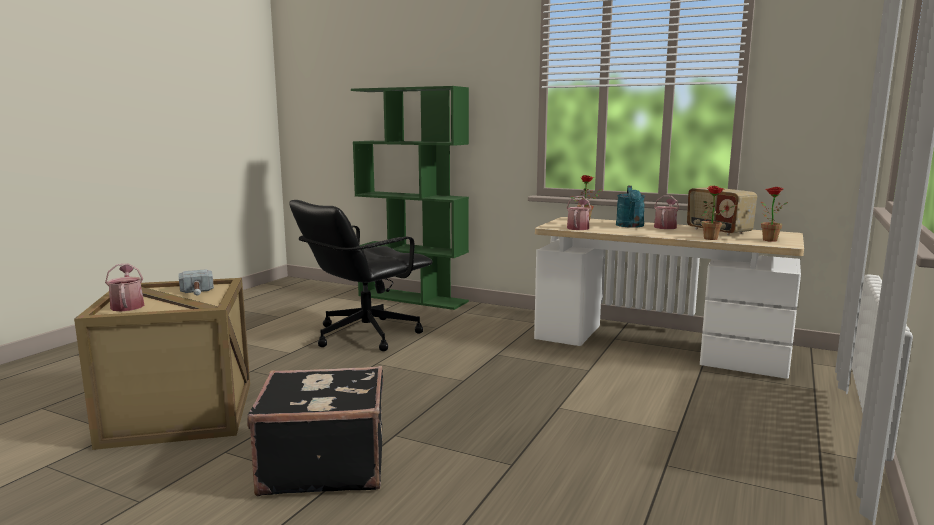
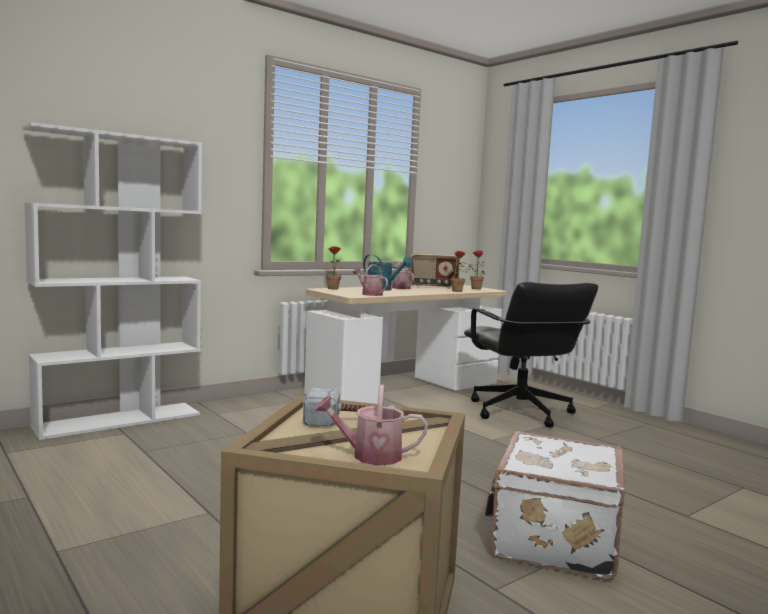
camera: 65 degrees left, 5 degrees down
black suitcase [247,366,383,497] -> white suitcase [485,431,625,580]
black office chair [289,200,433,351] -> black office chair moved to [464,282,598,428]
green bookcase [351,86,469,310] -> white bookcase [22,122,202,440]

